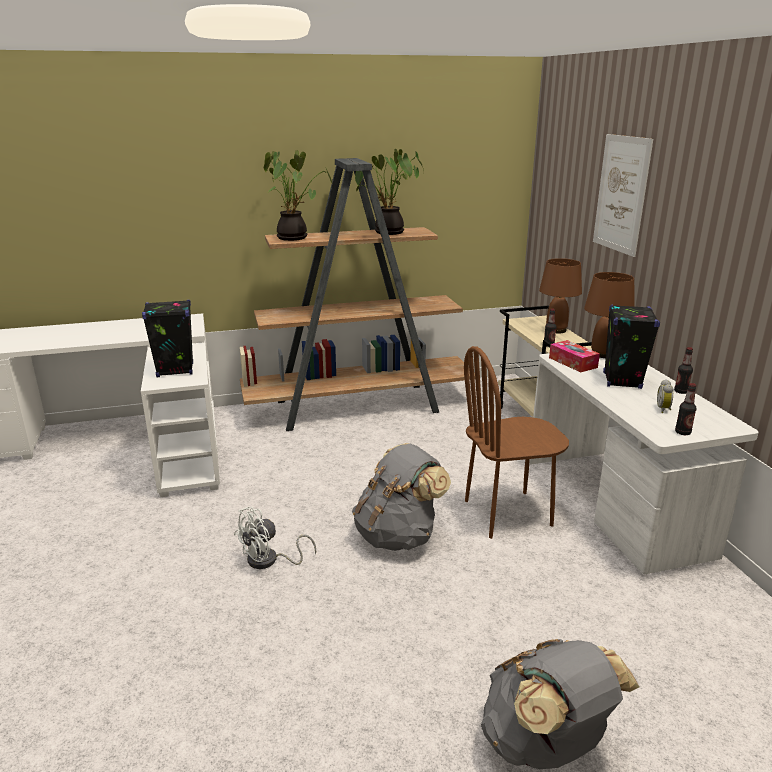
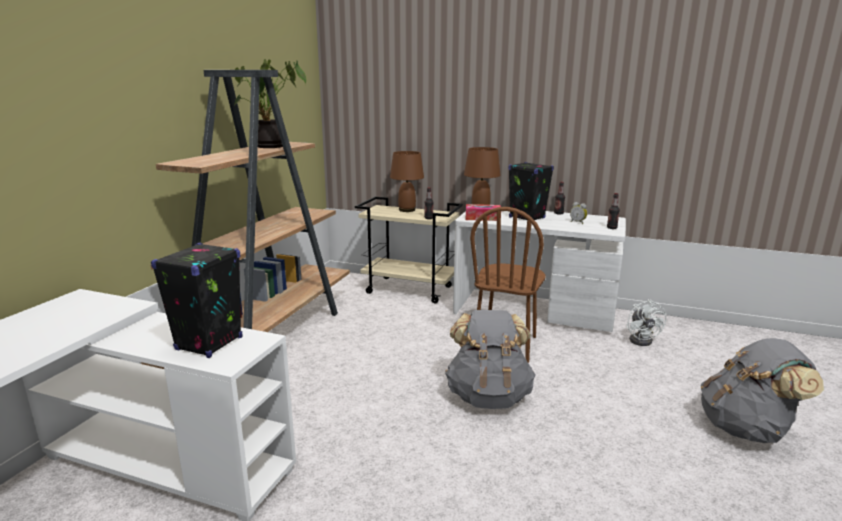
camera: 55 degrees left, 5 degrees down
white fan [234,506,316,569] -> white fan moved to [626,299,666,346]
potted plant [264,150,332,241] -> none
picture [593,134,653,257] -> none

